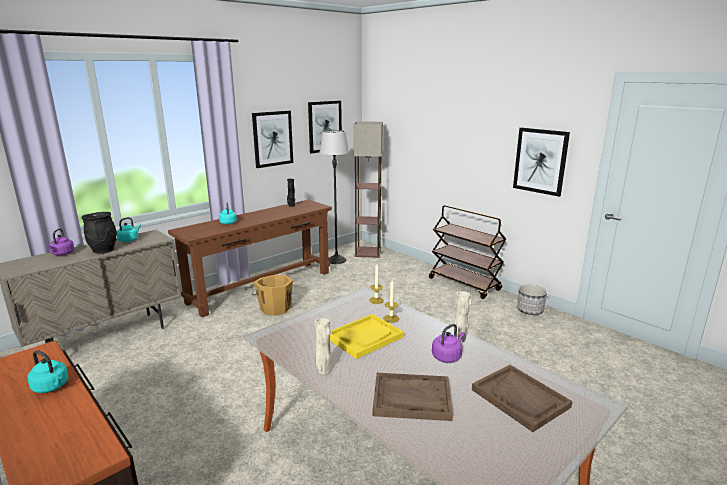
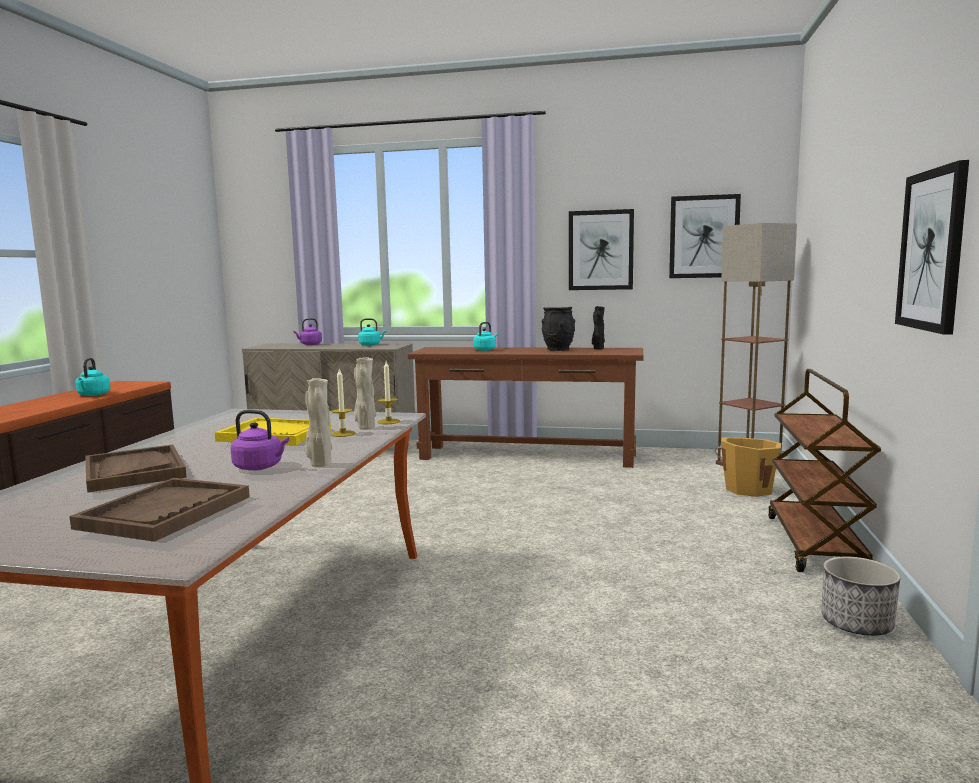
camera: 55 degrees right, 10 degrees down
black vase [81,212,117,254] -> black vase moved to [542,307,575,351]
orange bucket [252,275,293,316] -> orange bucket moved to [714,437,788,497]
beige vase [315,318,331,375] -> beige vase moved to [354,357,376,430]
floor lamp [319,130,349,264] -> none

